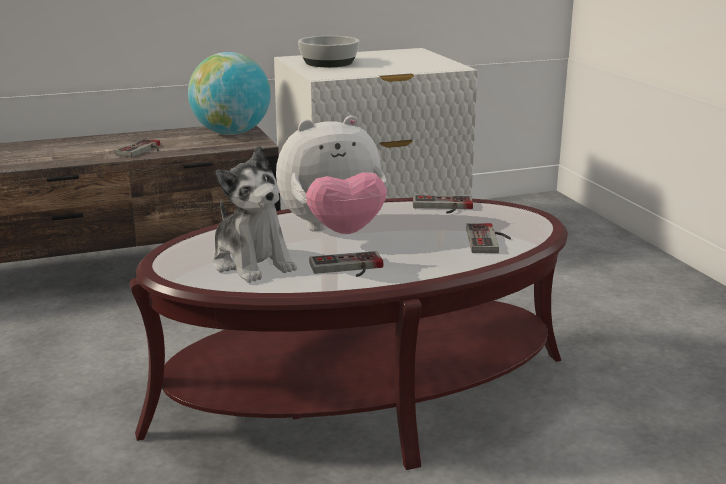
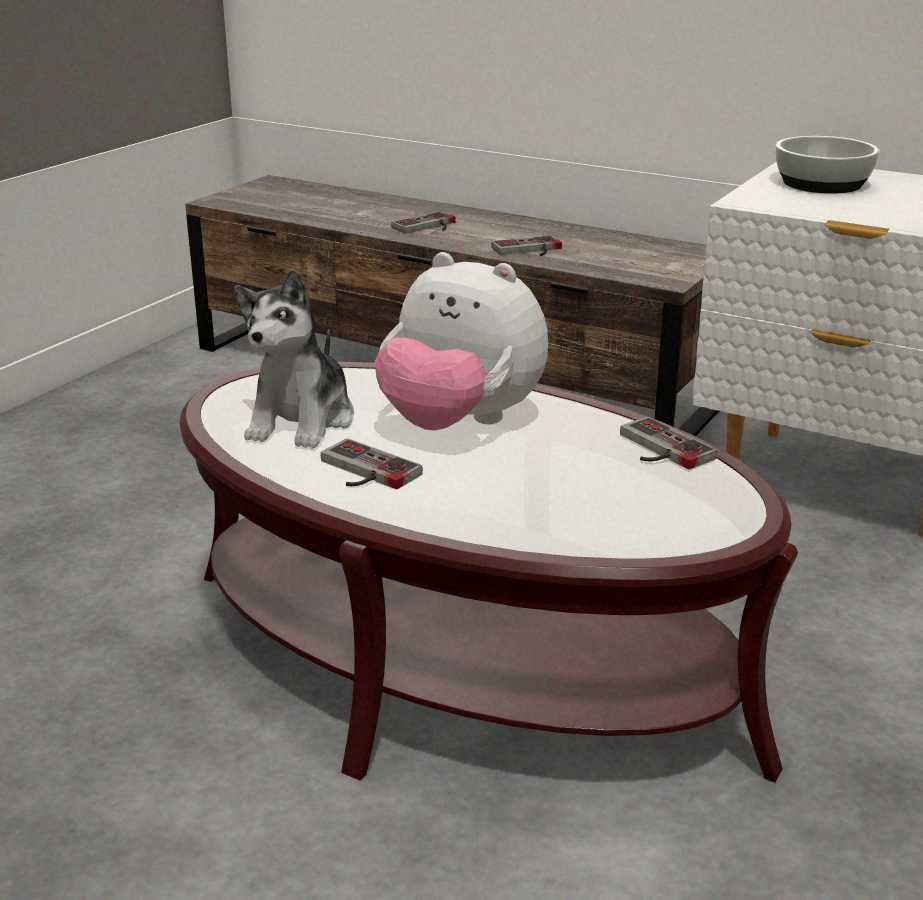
camera: 50 degrees right, 5 degrees up
globe [188,52,271,135] -> none
game controller [466,223,511,253] -> game controller moved to [391,211,456,234]

